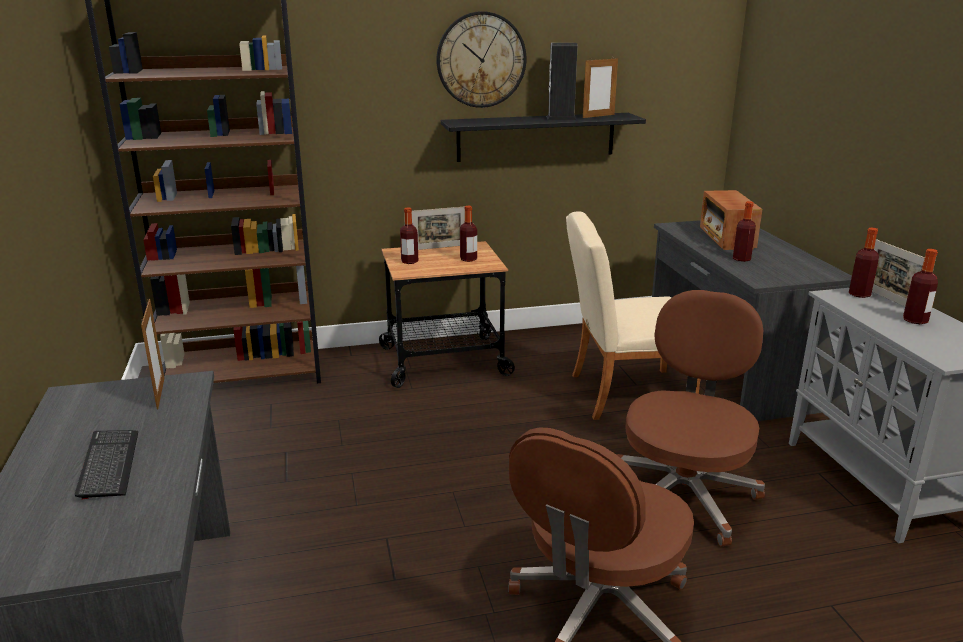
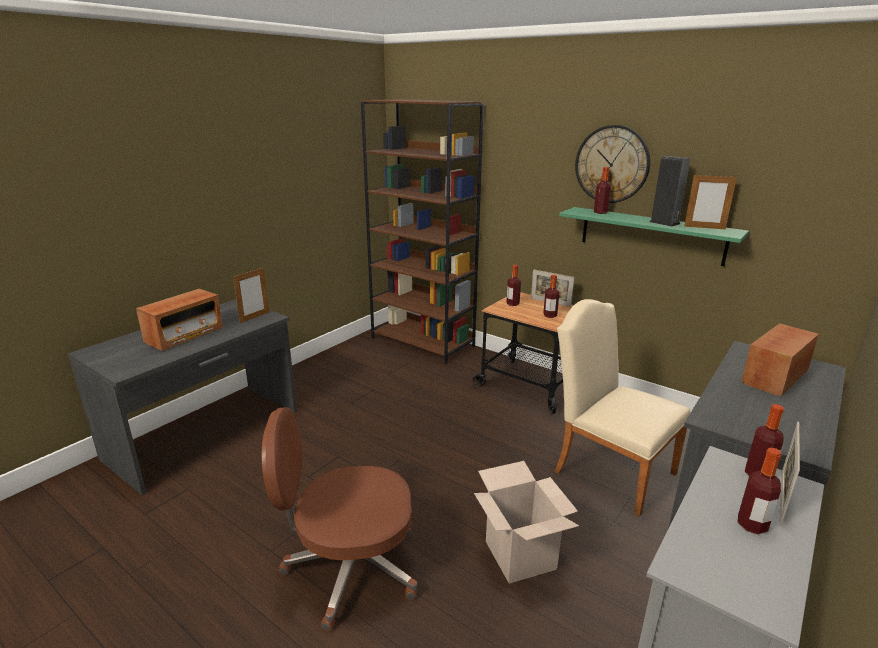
camera: 50 degrees right, 0 degrees up
keyboard [75,430,138,500] -> radio [136,289,223,351]
black shelf [441,113,646,162] -> green shelf [559,207,749,266]
brown office chair [617,290,765,546] -> cardboard box [474,461,579,584]
bottle [733,201,756,262] -> bottle moved to [594,167,611,214]

